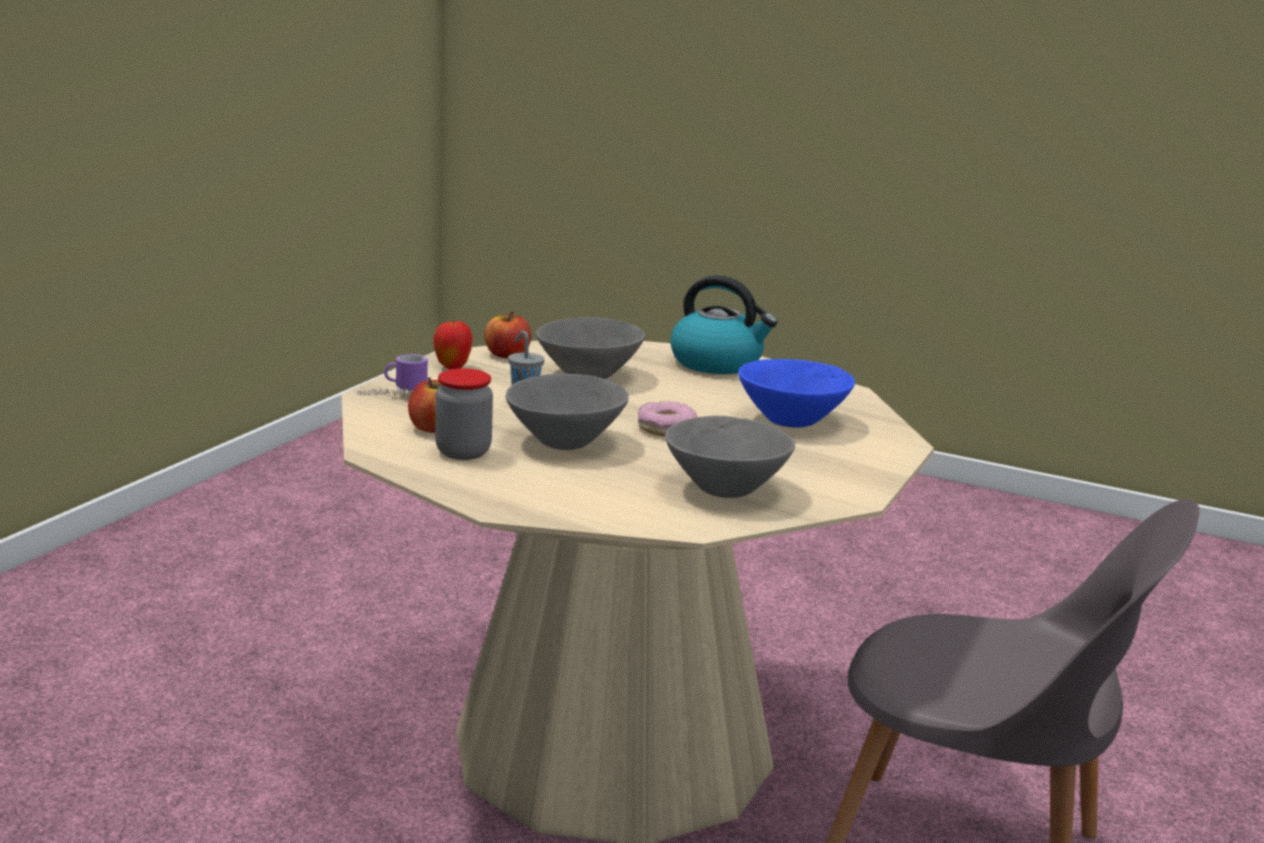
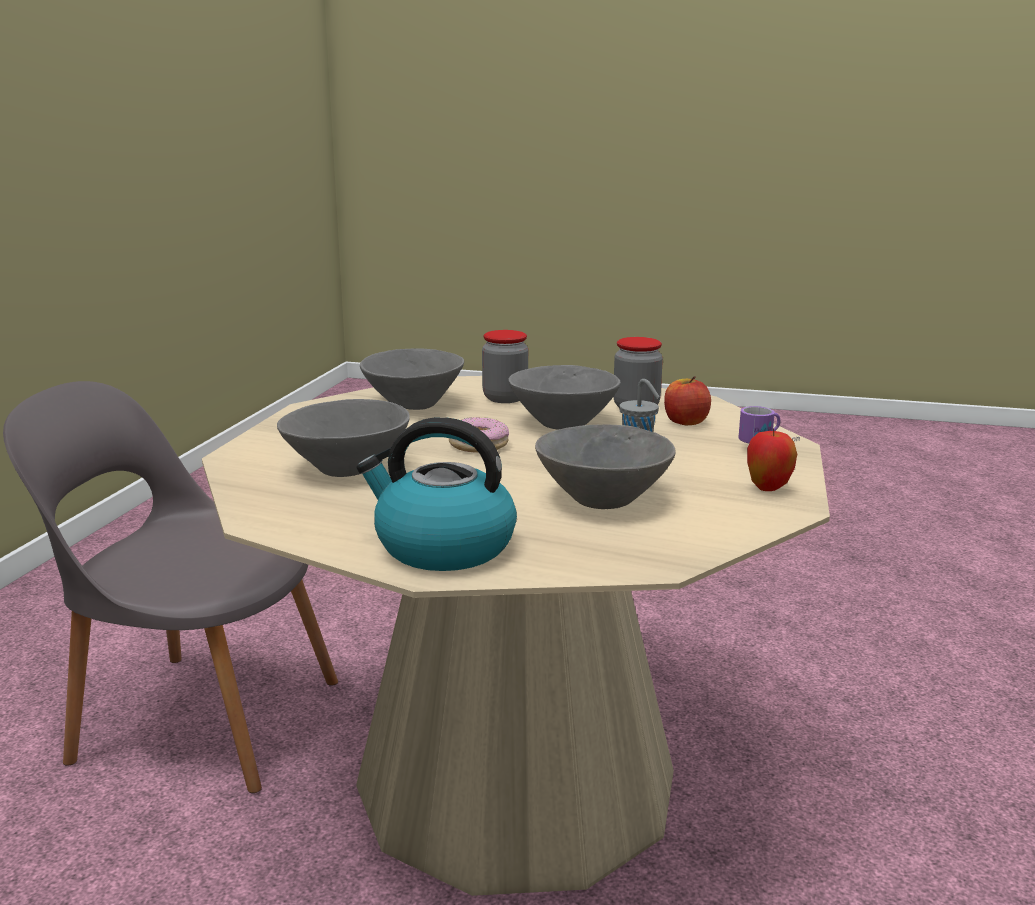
camera: 170 degrees right, 0 degrees up
apple [485,311,531,358] -> none
blue bowl [738,359,855,428] -> grey bowl [277,399,410,477]
none -> jar [482,330,528,403]

